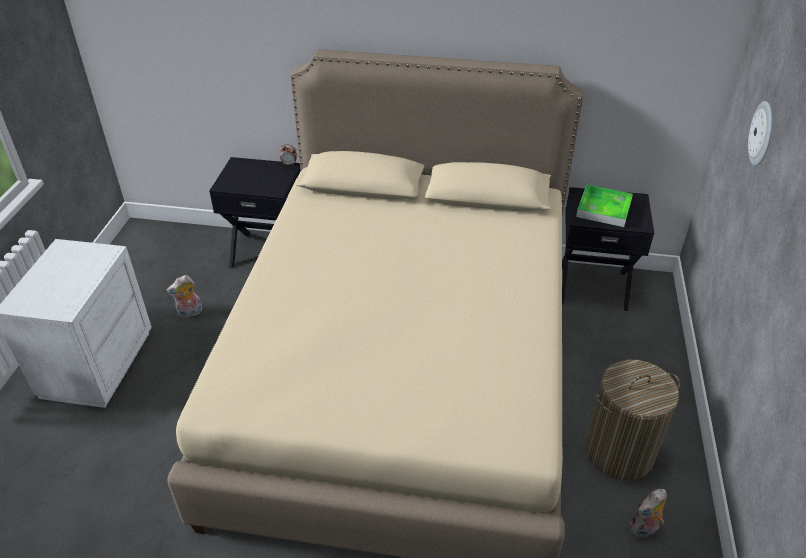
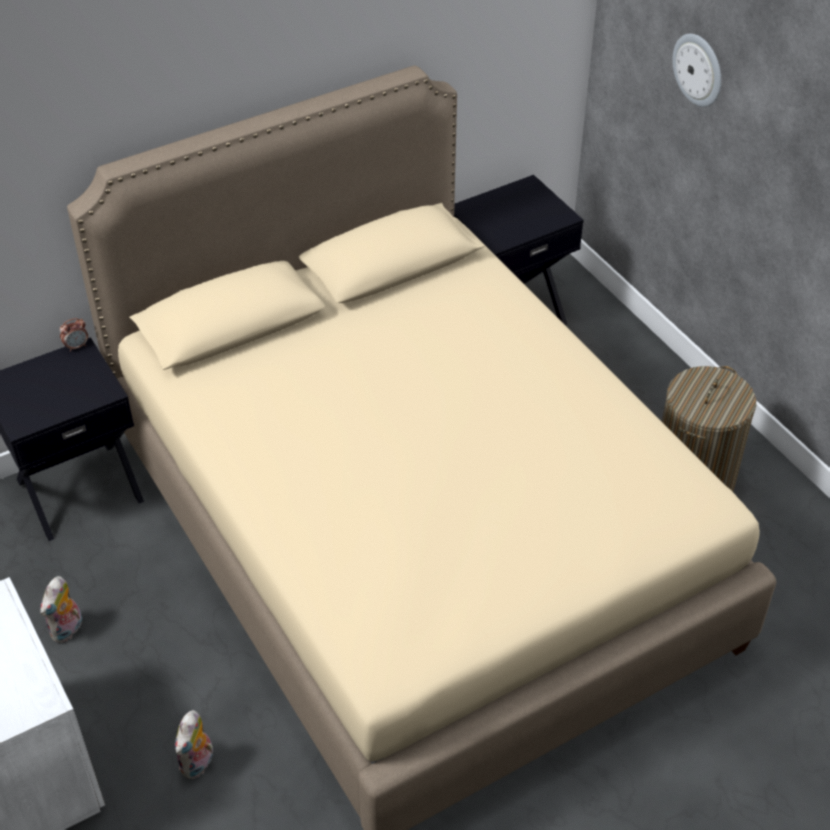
camera: 40 degrees left, 5 degrees up
tray [576,184,633,227] -> none
plush toy [629,489,667,538] -> plush toy moved to [174,710,213,779]

